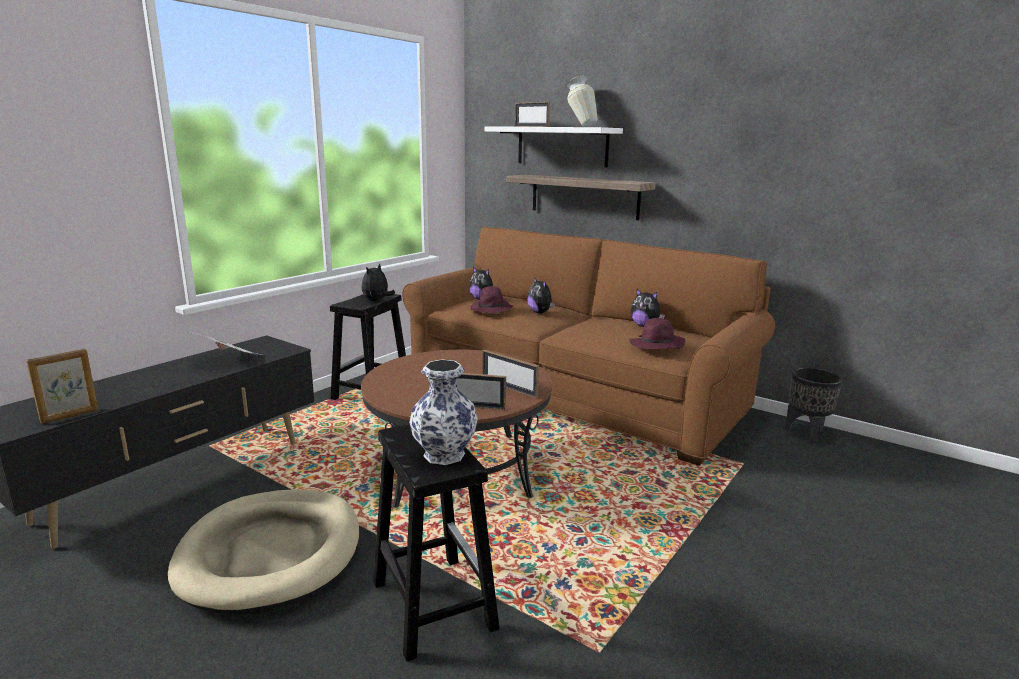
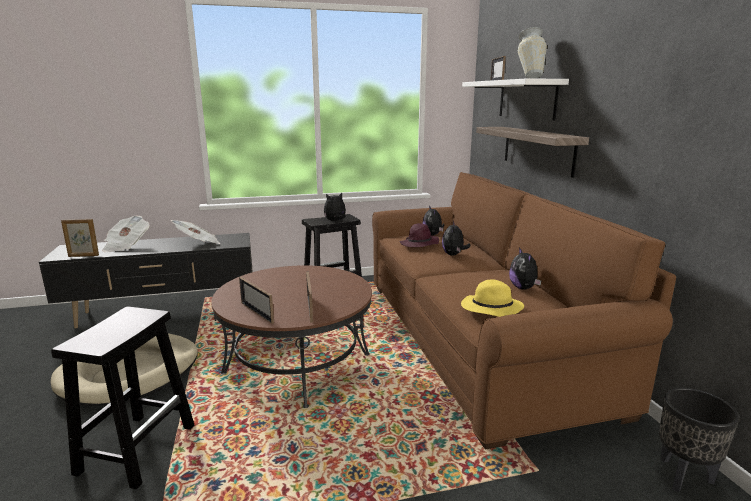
camera: 40 degrees right, 0 degrees up
vase [409,359,478,465] -> none
purple hat [629,318,685,349] -> yellow hat [461,279,524,317]
none -> newspaper [102,215,149,252]

